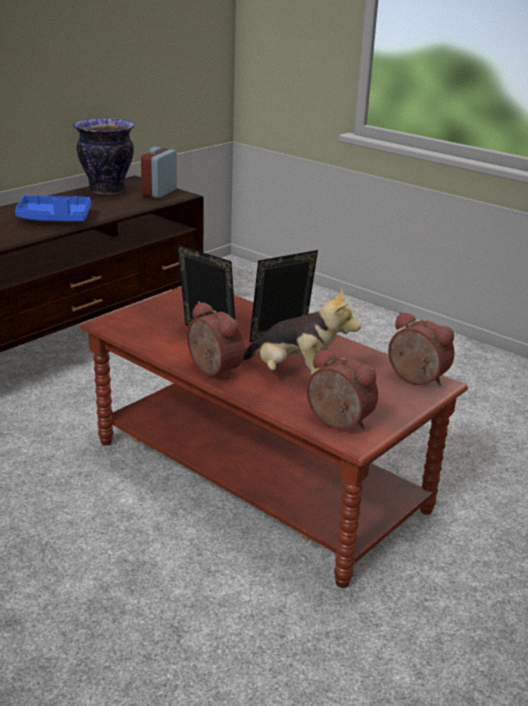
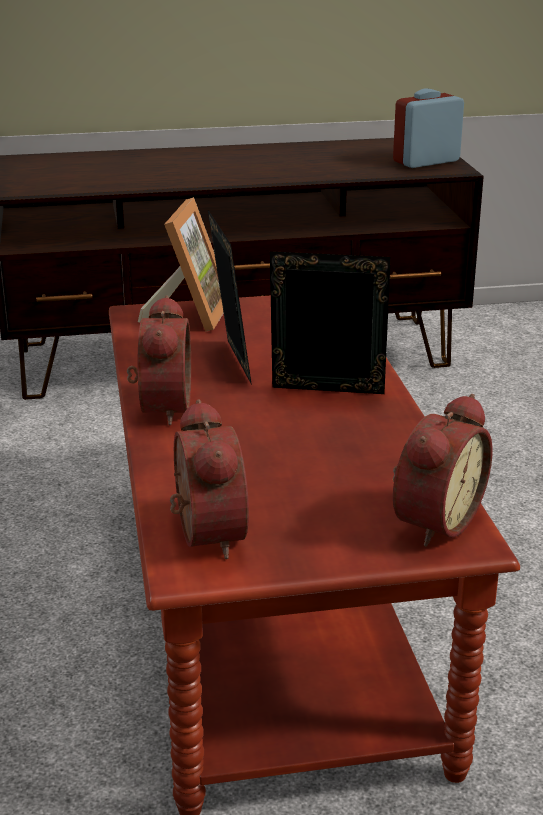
camera: 40 degrees right, 0 degrees up
blue tray [15,195,91,221] -> none
vase [73,118,135,195] -> none
plush toy [243,288,361,375] -> none
alarm clock [388,312,455,386] -> alarm clock turned 45 degrees clockwise [393,394,492,547]
none -> picture frame [138,197,224,332]

